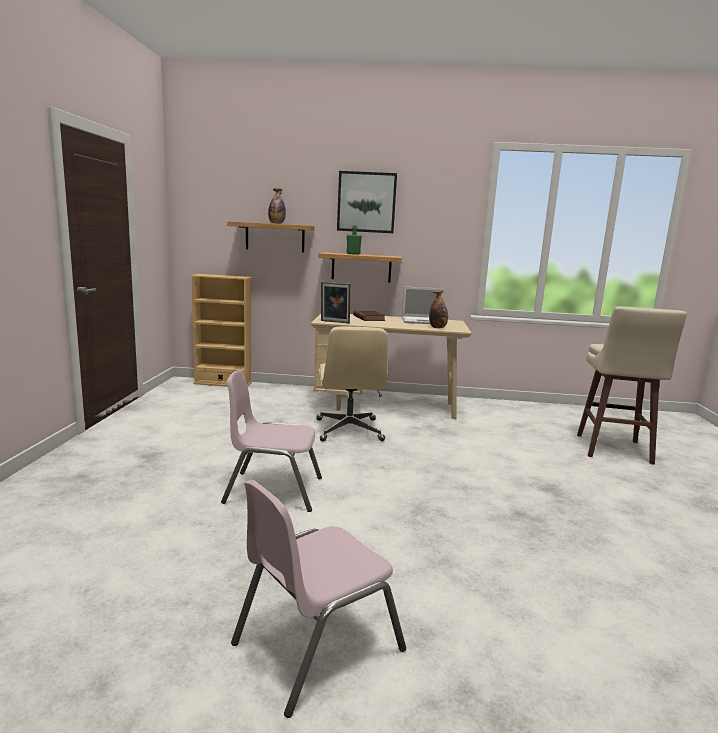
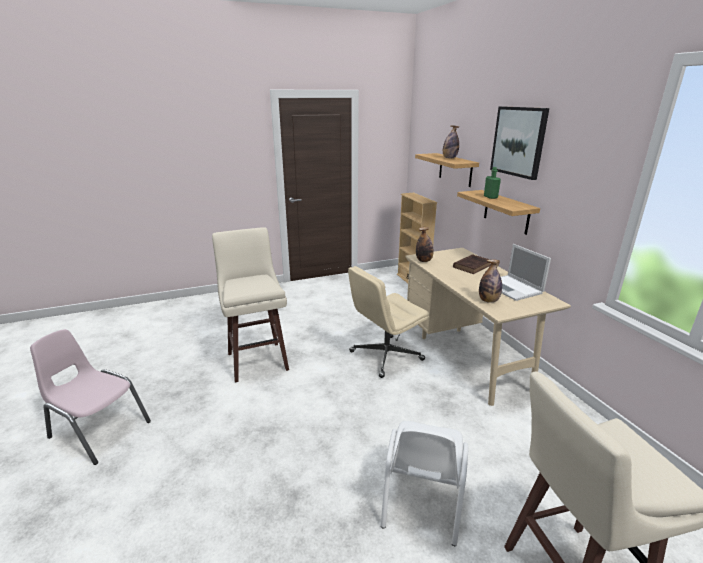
camera: 65 degrees right, 10 degrees up
pink chair [221,370,322,512] -> beige stool [212,227,289,383]
picture frame [321,282,350,323] -> bottle [416,227,434,262]
none -> white chair [381,421,468,546]

